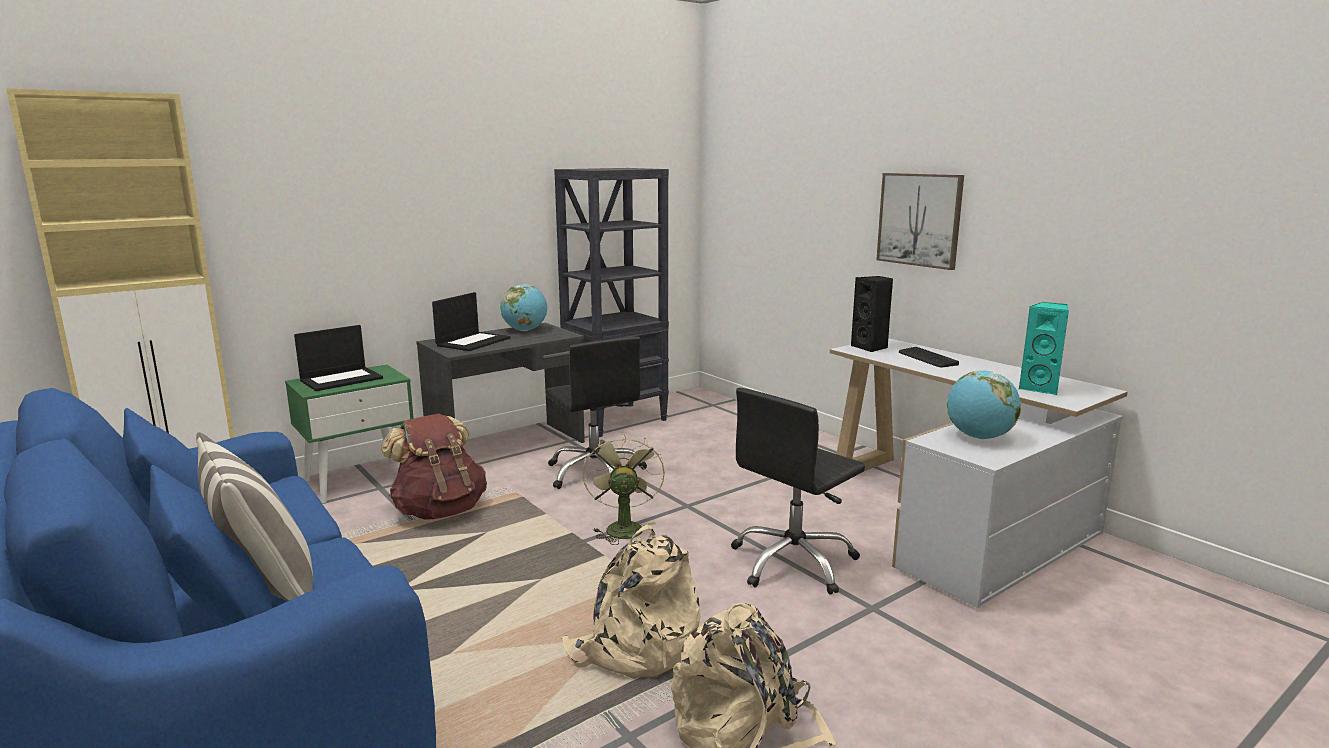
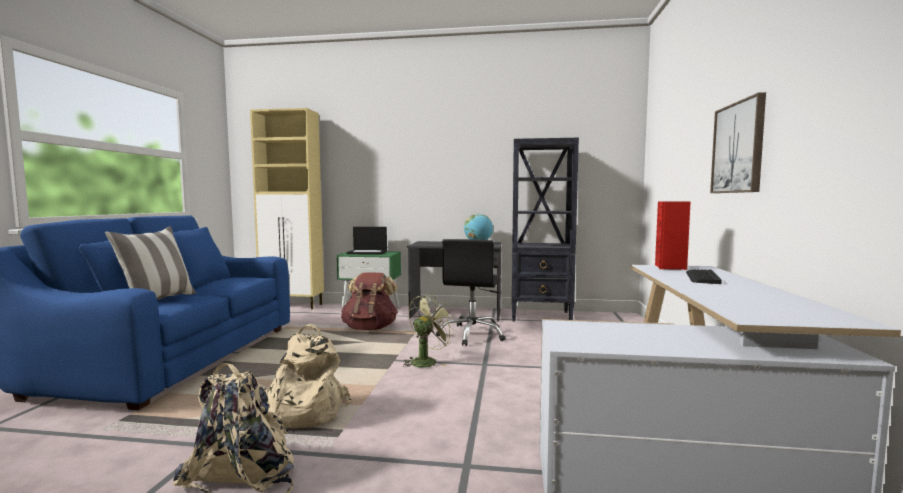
camera: 45 degrees right, 10 degrees down
laptop [432,292,510,351] -> none
black office chair [731,388,865,595] -> none
black speaker [851,276,893,352] -> red speaker [655,201,691,270]
globe [947,370,1021,439] -> none
turquoise speaker [1019,302,1069,395] -> none

